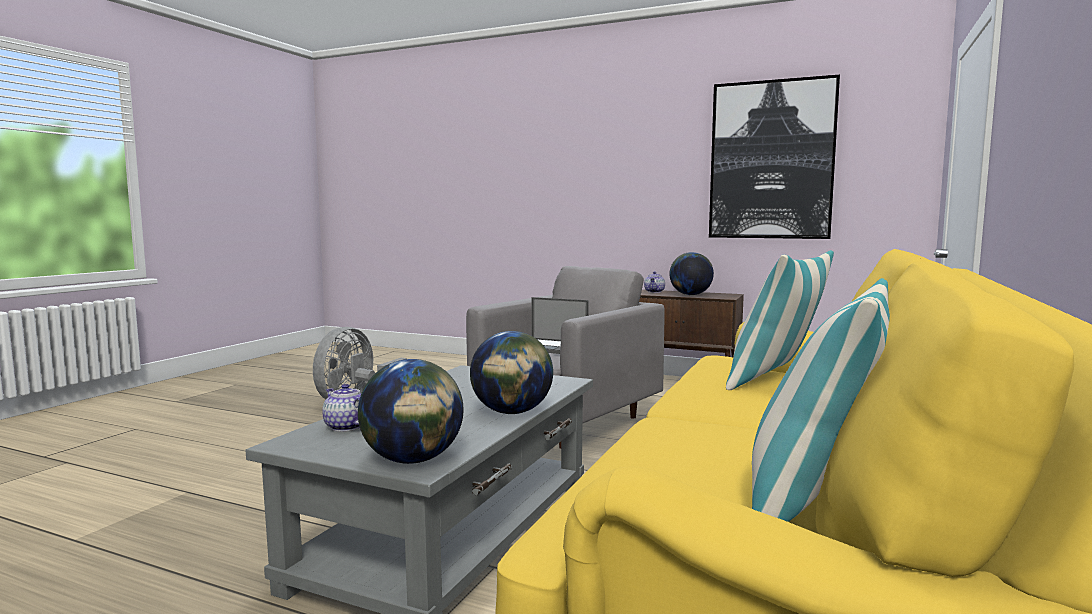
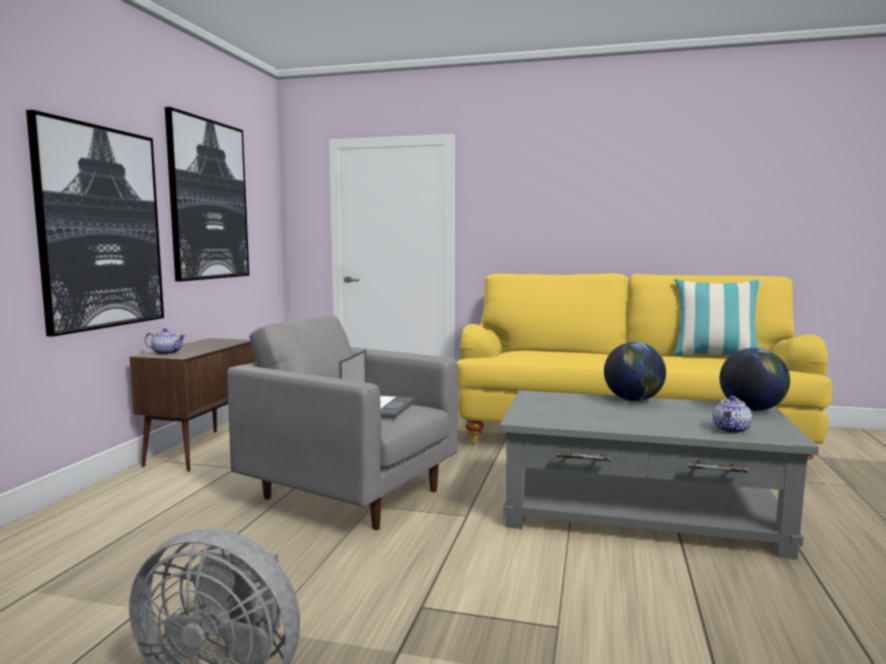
camera: 100 degrees left, 0 degrees up
globe [669,252,714,295] -> none
pillow [726,250,834,390] -> none
none -> picture [26,110,164,337]

